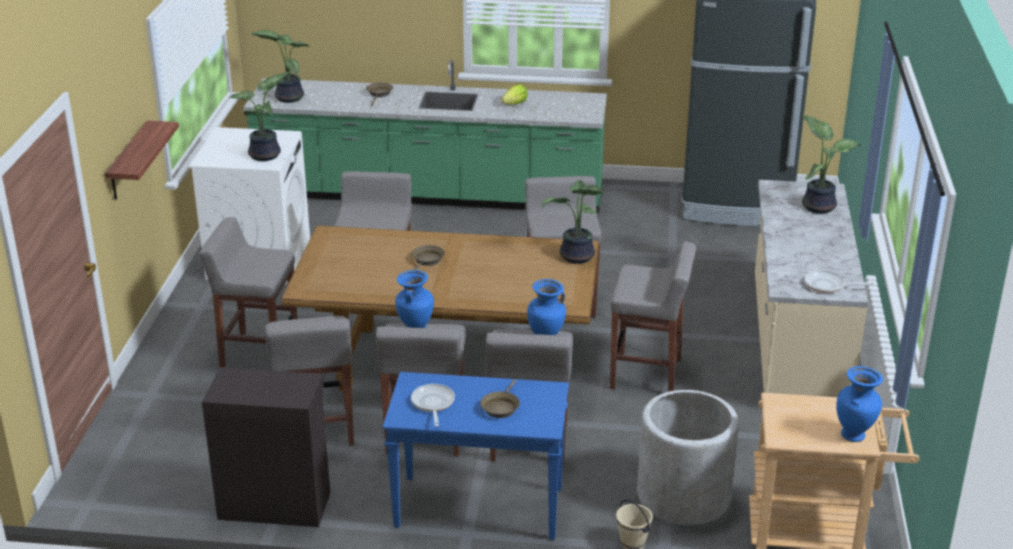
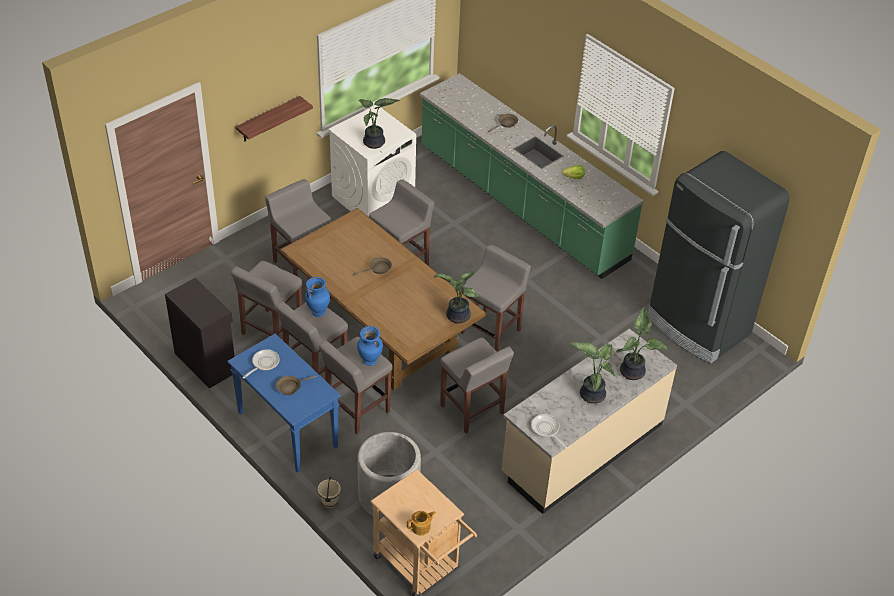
camera: 40 degrees right, 15 degrees up
potted plant [251,30,309,103] -> potted plant moved to [570,342,615,404]
blue vase [836,366,883,442] -> teapot [407,511,436,535]

